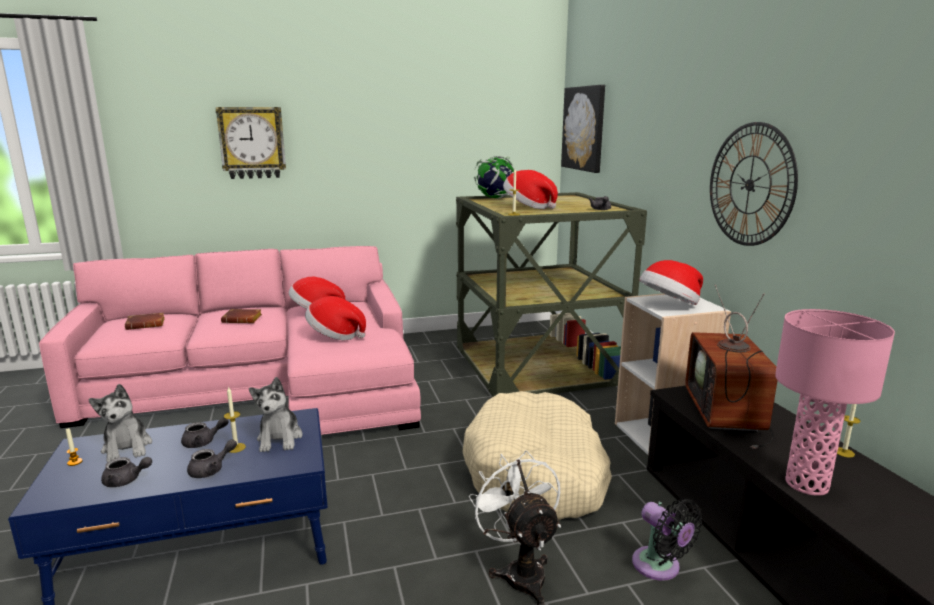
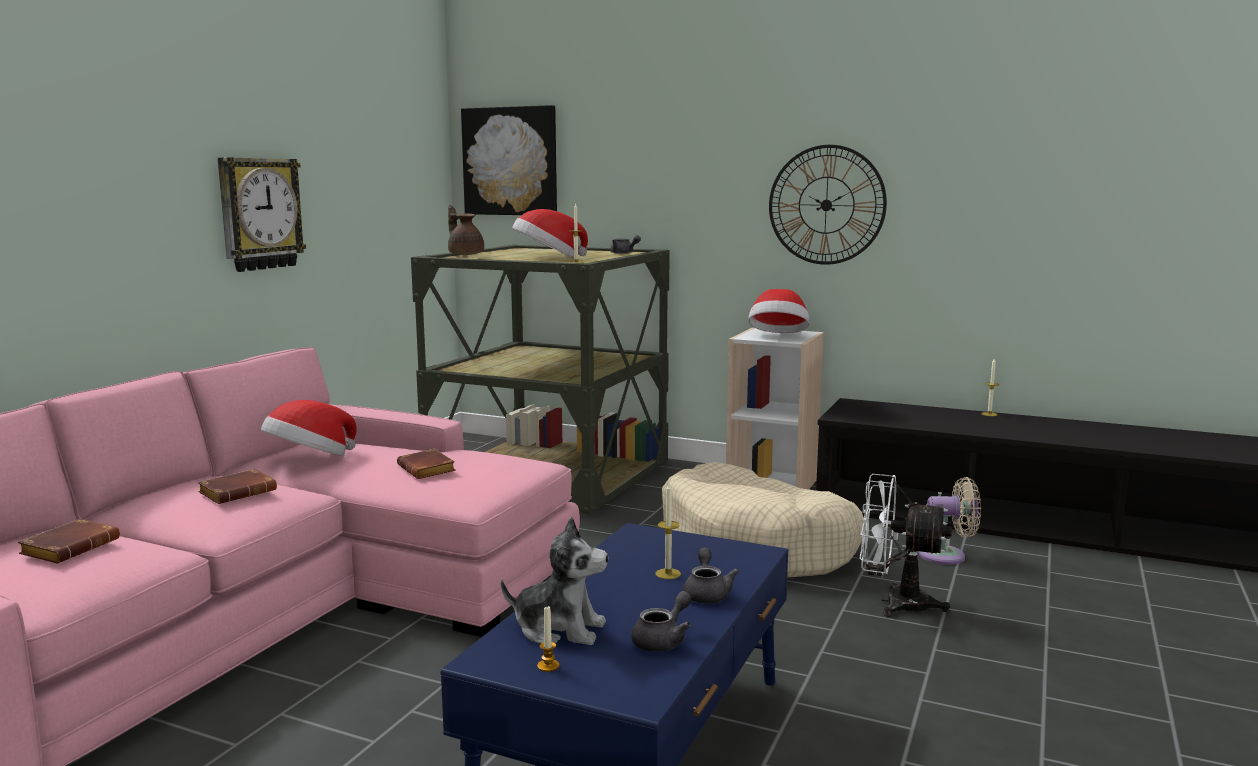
camera: 50 degrees left, 5 degrees down
grey teapot [181,417,228,448] -> none
wall clock [216,107,286,179] -> wall clock moved to [218,157,306,272]
plush toy [249,377,303,452] -> none
hat [305,296,366,341] -> brown book [397,449,456,479]
globe [474,156,514,199] -> brown teapot [448,205,484,255]
black fan [632,499,702,581] -> beige fan [919,477,981,565]
television [685,285,778,449] -> none
pink table lamp [775,309,895,496] -> none

